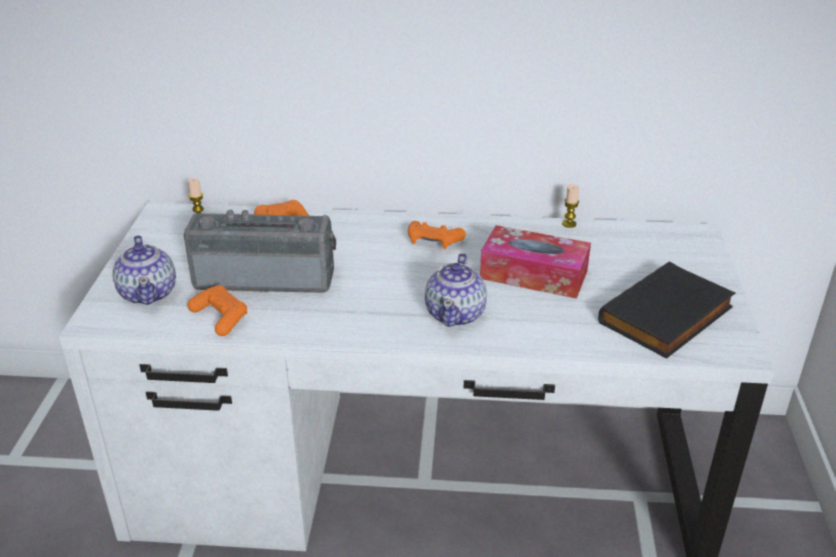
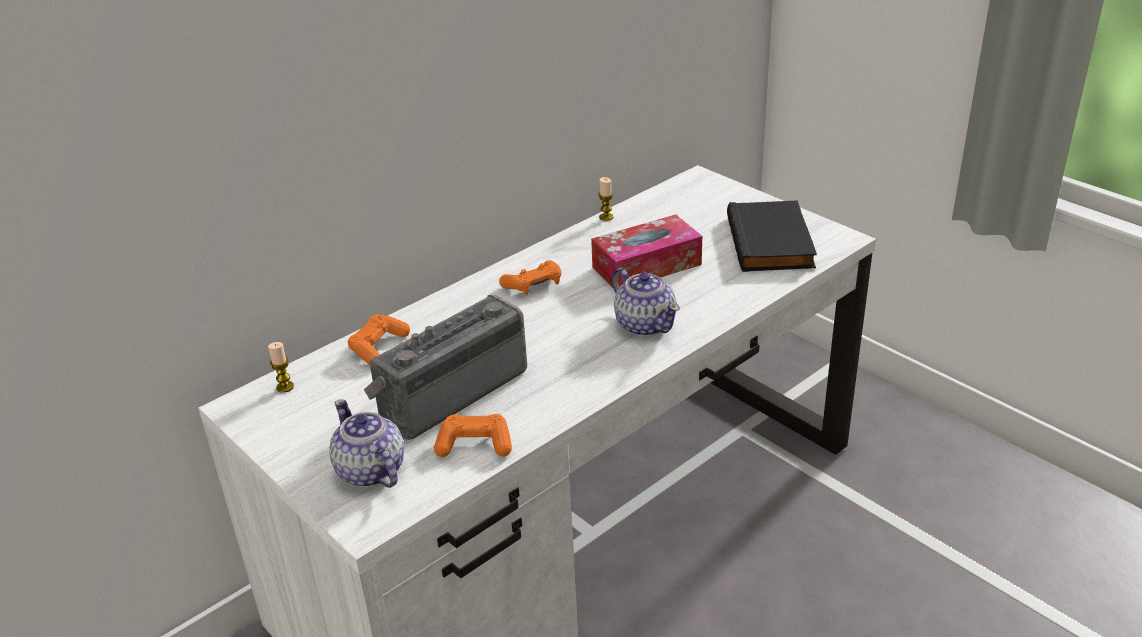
camera: 45 degrees left, 0 degrees up
teapot [112,235,176,305] -> teapot turned 150 degrees counterclockwise [329,399,404,488]

